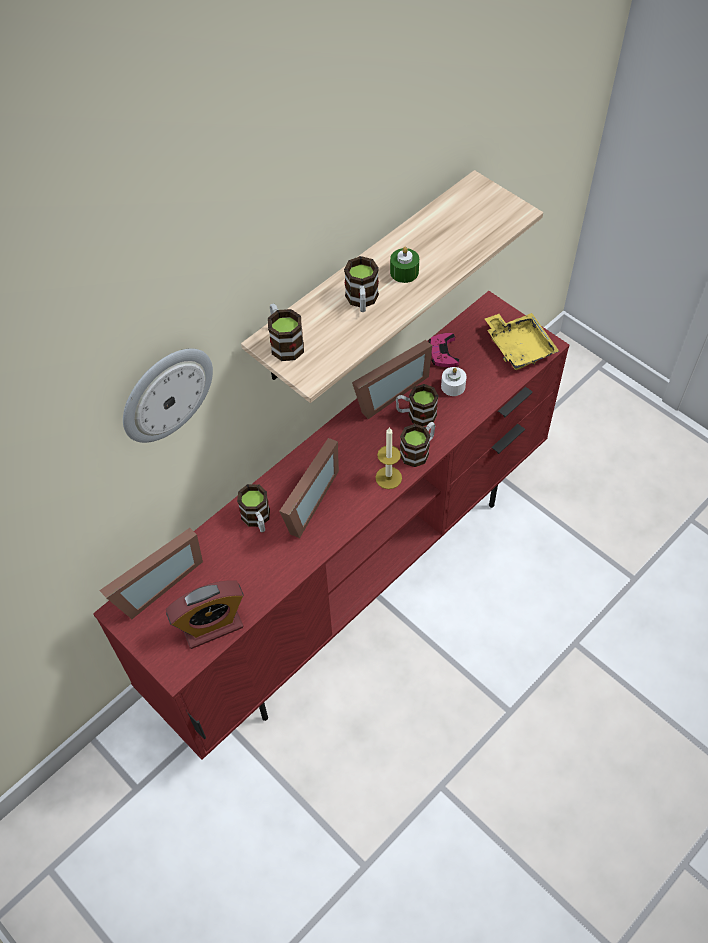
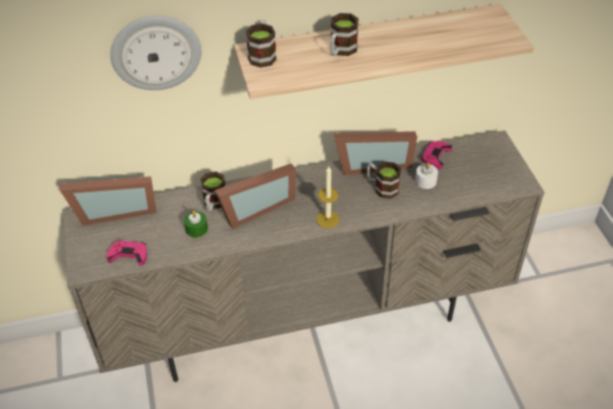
camera: 30 degrees right, 10 degrees down
red tv stand [93,291,570,760] -> beige tv stand [63,130,545,382]
alarm clock [166,580,244,649] -> pink game controller [106,240,147,266]
green candle [390,247,419,283] -> green candle moved to [184,211,208,238]
mug [400,422,435,467] -> none
yellow tray [485,313,559,370] -> none

